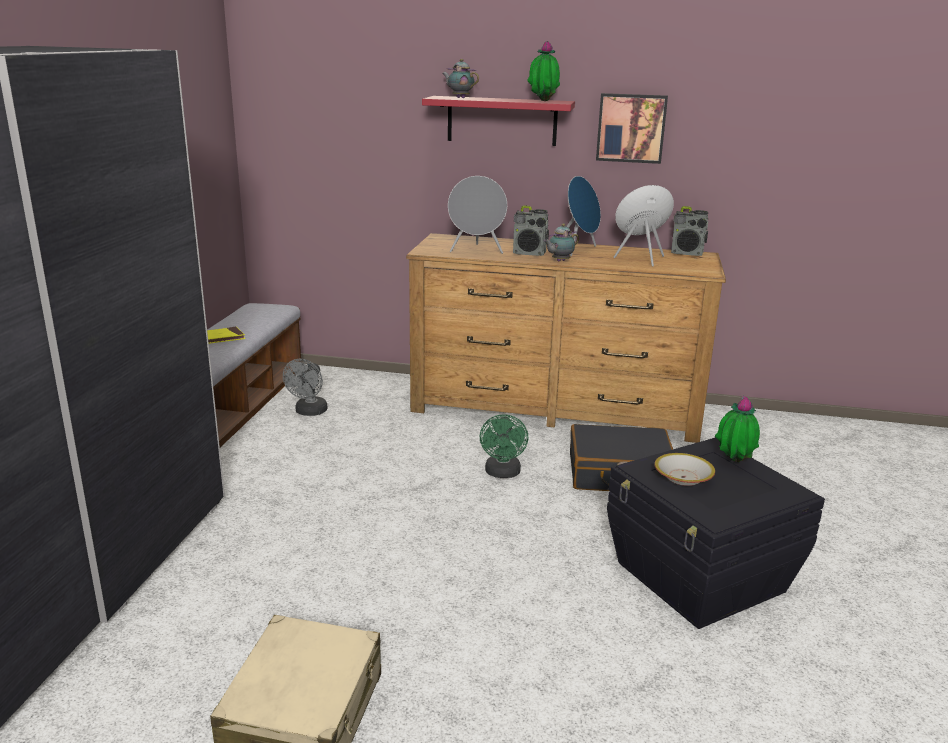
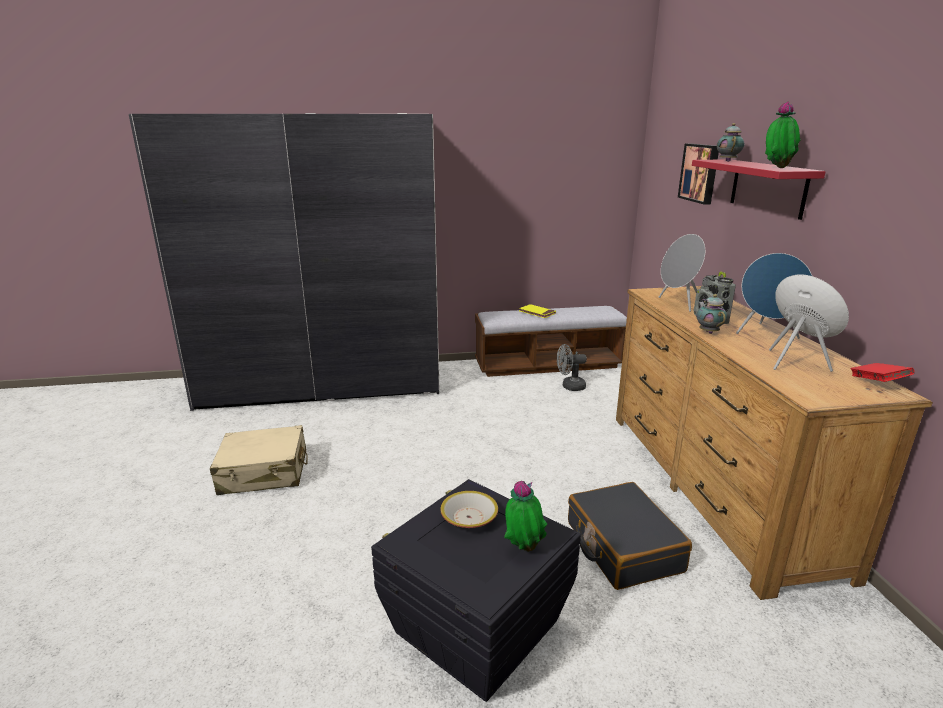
camera: 70 degrees right, 0 degrees up
green fan [480,414,528,478] -> none
teapot [543,223,579,262] -> teapot turned 45 degrees clockwise [696,294,727,334]
picture [596,93,668,164] -> picture moved to [678,143,719,205]
radio [671,206,709,256] -> red book [851,363,914,382]

